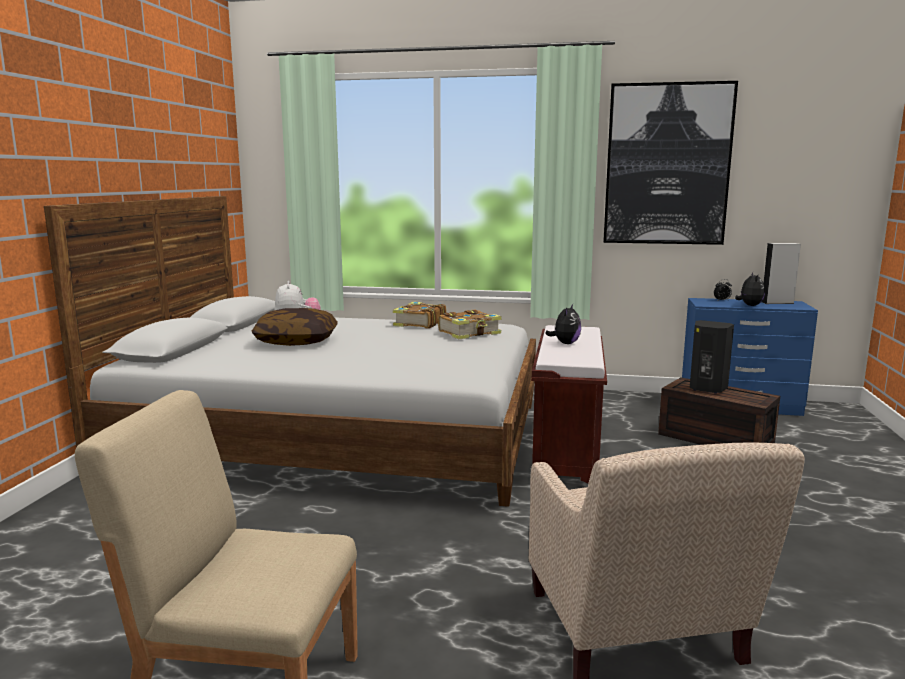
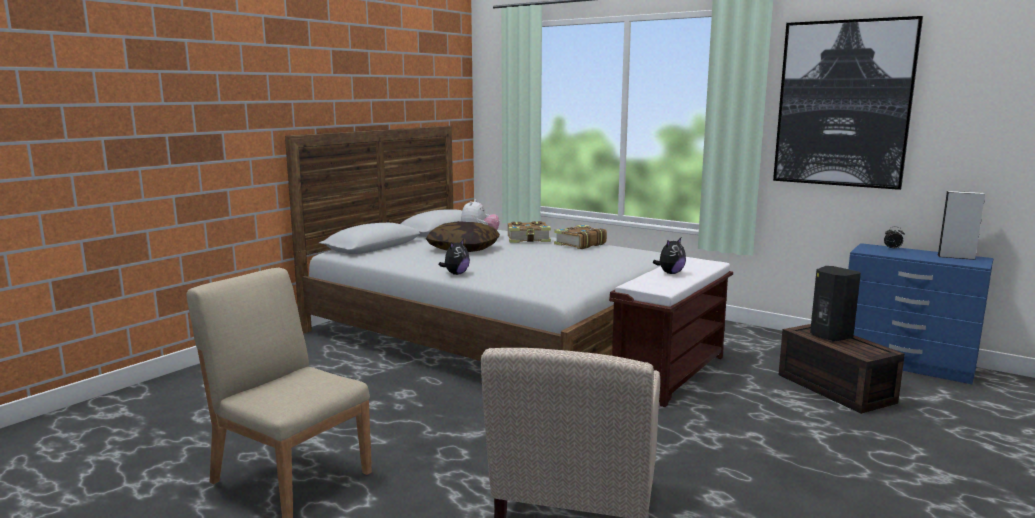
camera: 25 degrees right, 0 degrees up
book [438,310,502,339] -> book moved to [508,221,551,243]
plush toy [735,272,765,306] -> plush toy moved to [438,239,470,275]

